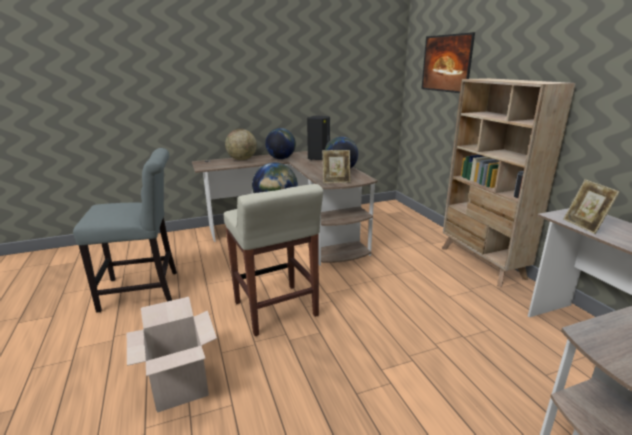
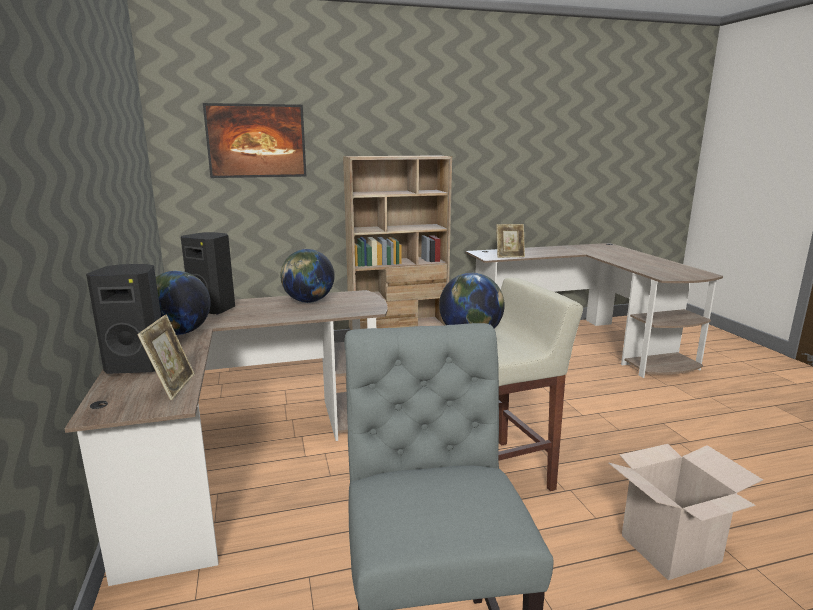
camera: 85 degrees left, 5 degrees down
globe [225,129,257,160] -> black speaker [86,264,161,374]
picture frame [322,150,351,183] -> picture frame moved to [138,315,195,400]

